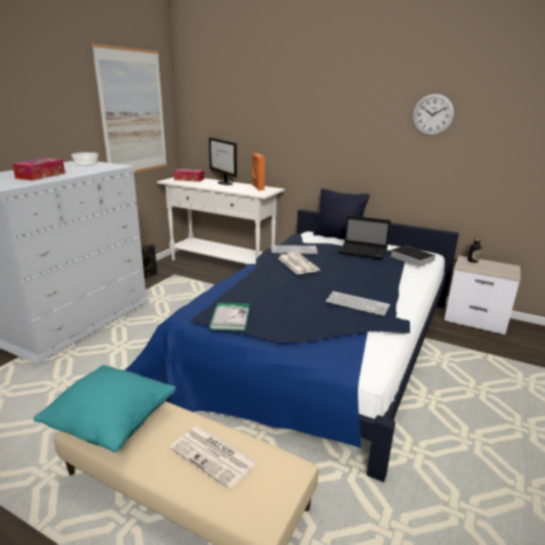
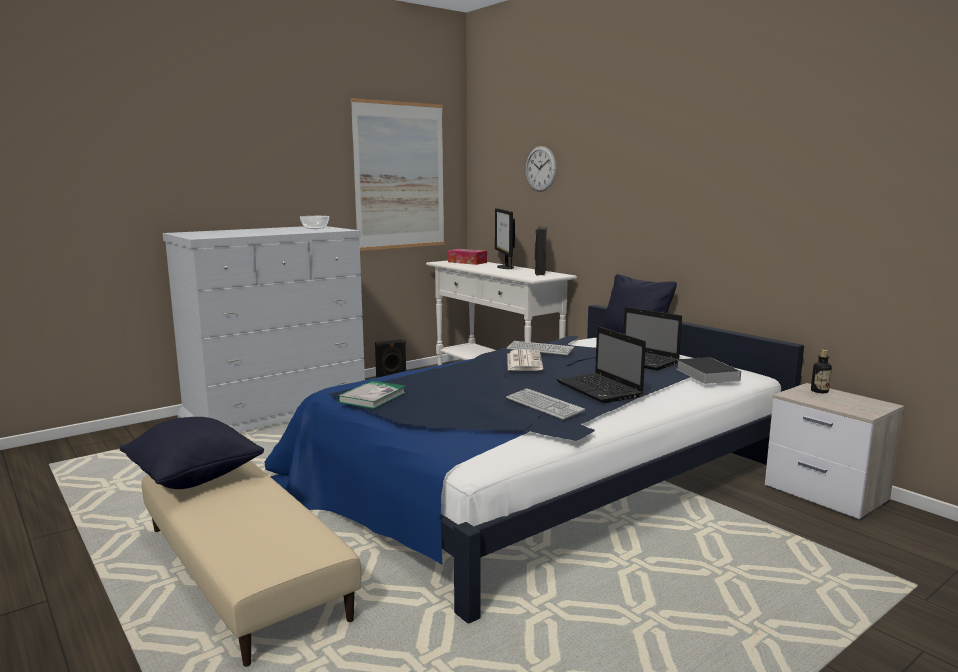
camera: 25 degrees right, 10 degrees down
tissue box [12,158,65,180] -> none
turquoise pillow [34,365,176,453] -> black pillow [120,417,264,489]
newspaper [170,426,258,489] -> none
orange speaker [252,153,265,191] -> black speaker [535,226,547,276]
wall clock [412,94,454,136] -> wall clock moved to [525,146,556,192]
none -> laptop [556,326,646,403]

